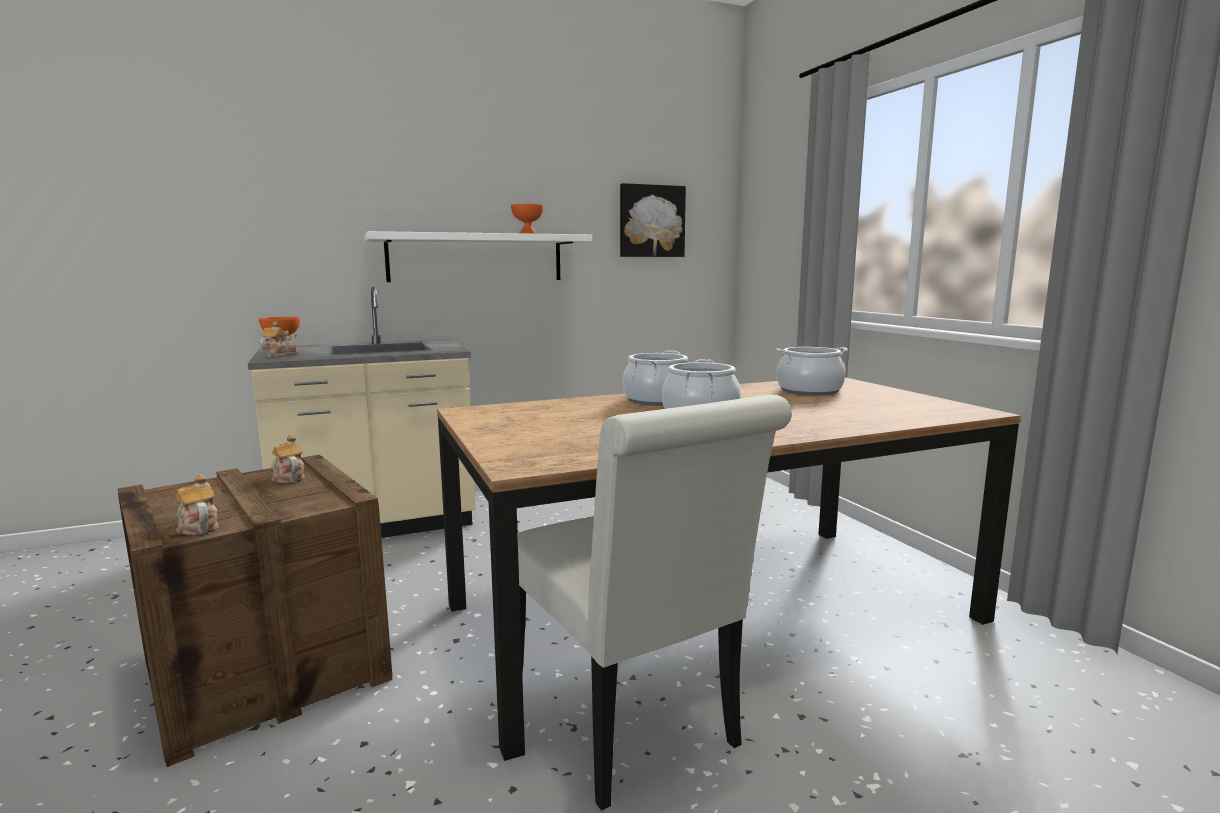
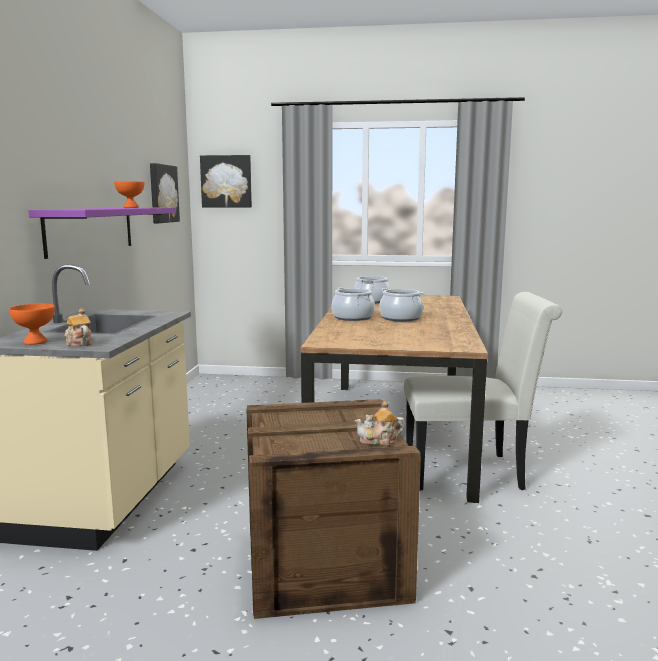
camera: 60 degrees left, 0 degrees up
teapot [271,434,305,483] -> none
white shelf [364,231,592,282] -> purple shelf [28,207,176,259]
none -> picture [200,155,252,207]

